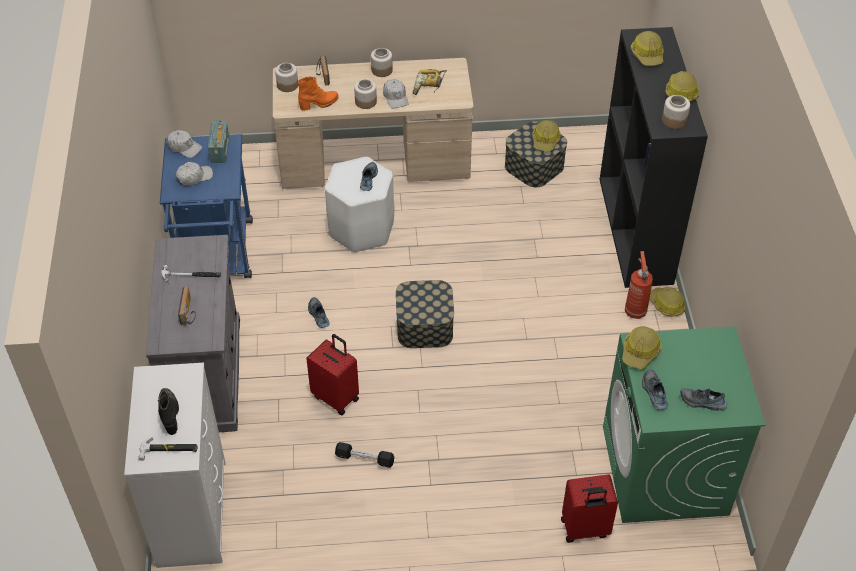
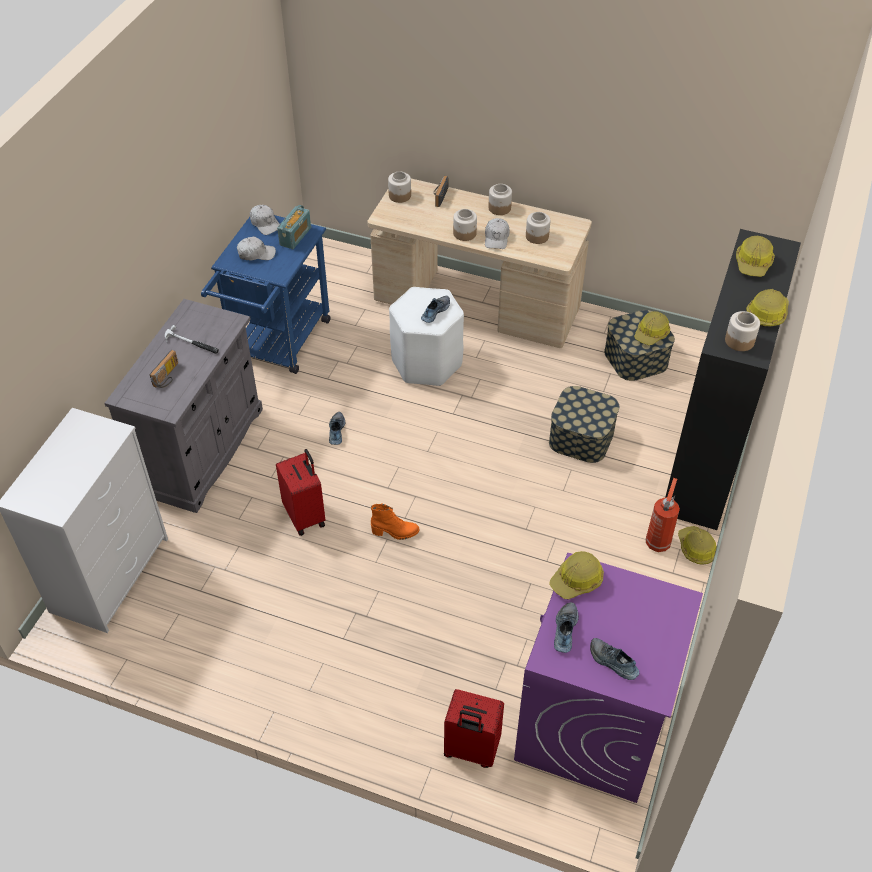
camera: 25 degrees right, 0 degrees up
hammer [138,437,198,461] -> none
black boot [158,388,179,435] -> none
orange boot [297,77,339,111] -> orange boot moved to [371,504,420,540]
black dumbbell [335,442,394,468] -> none
storage box [396,280,454,348] -> storage box moved to [549,386,619,463]
power drill [413,69,447,95] -> jar [526,212,550,244]
green washing machine [603,326,765,523] -> purple washing machine [514,553,703,803]

